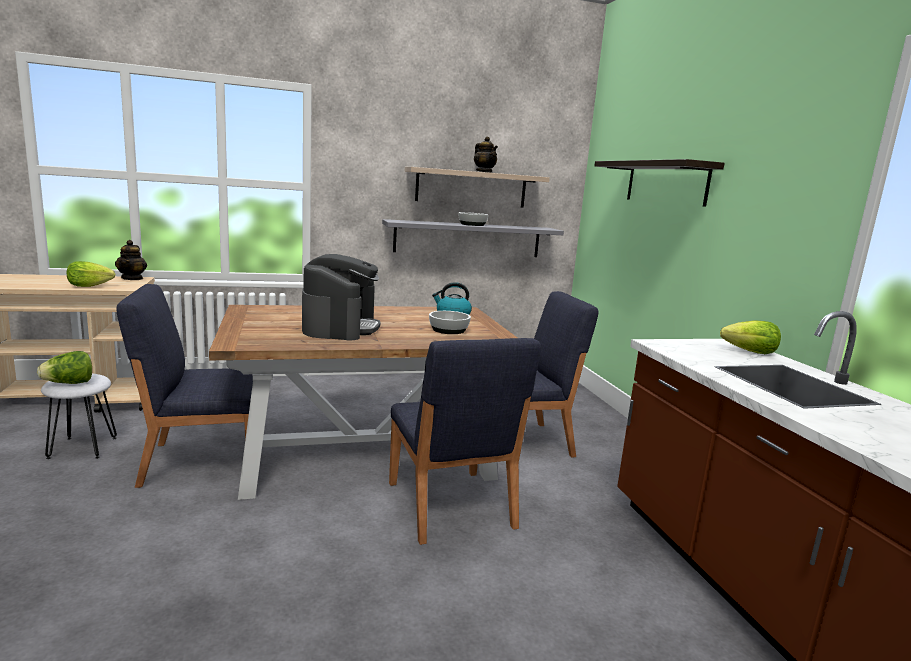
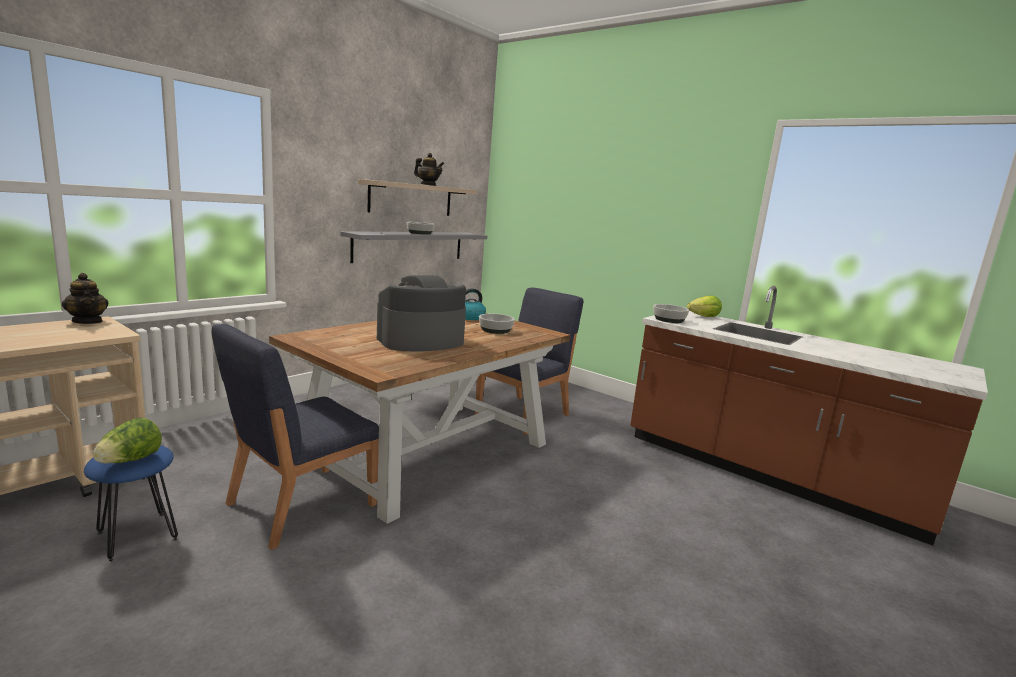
camera: 35 degrees left, 0 degrees up
white stool [41,374,117,459] -> blue stool [84,445,178,562]
lettuce [67,261,115,287] -> none
coffee machine [302,254,380,341] -> coffee machine turned 90 degrees counterclockwise [377,275,466,351]
blue chair [389,338,541,545] -> none
shelf [594,159,725,207] -> none
none -> bowl [653,304,689,323]

